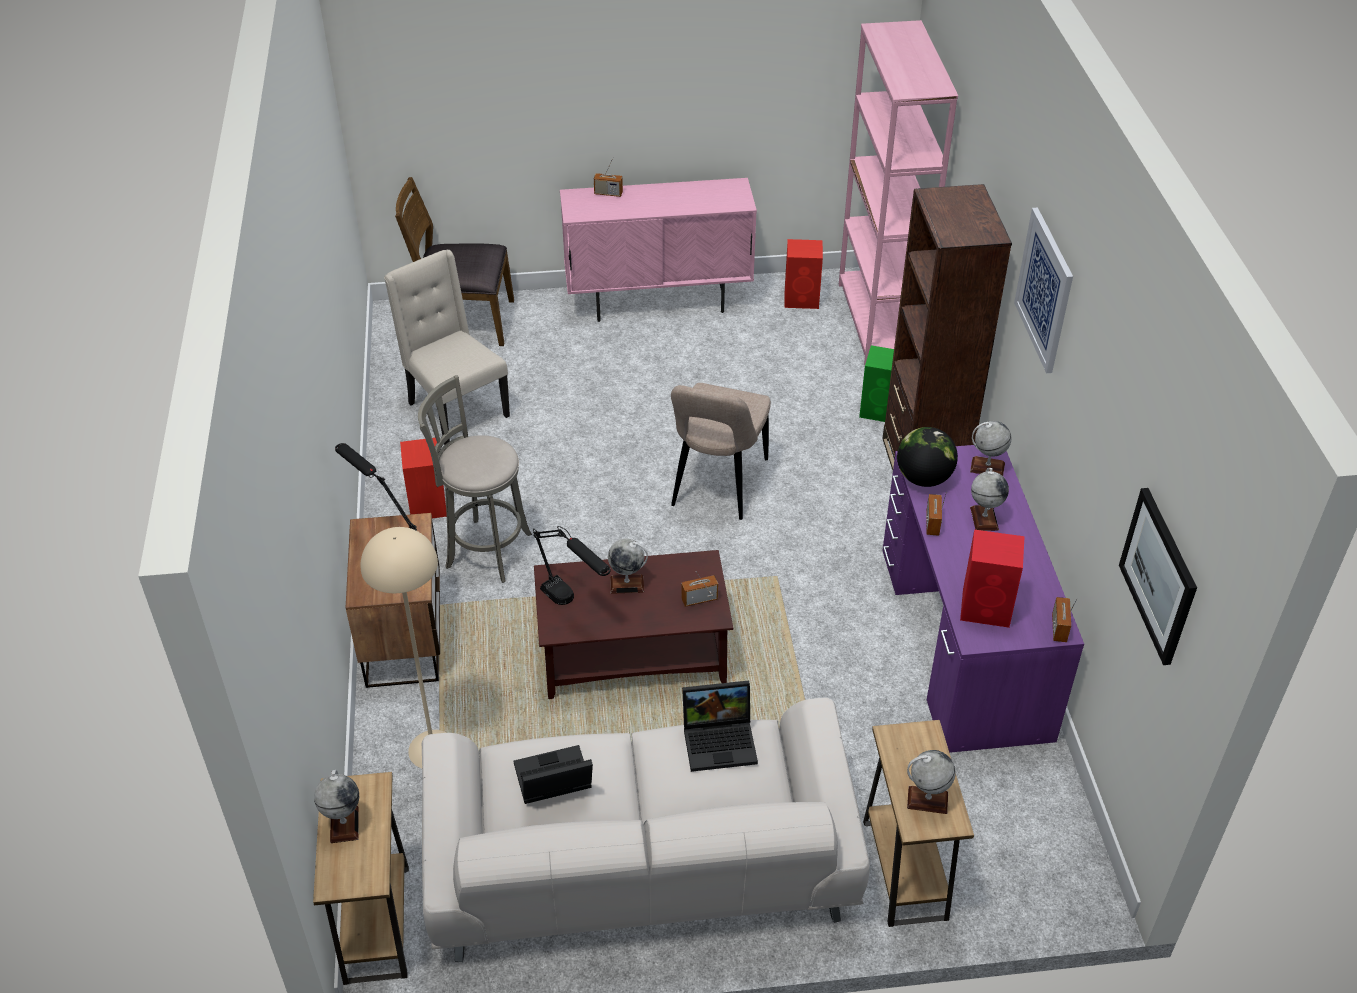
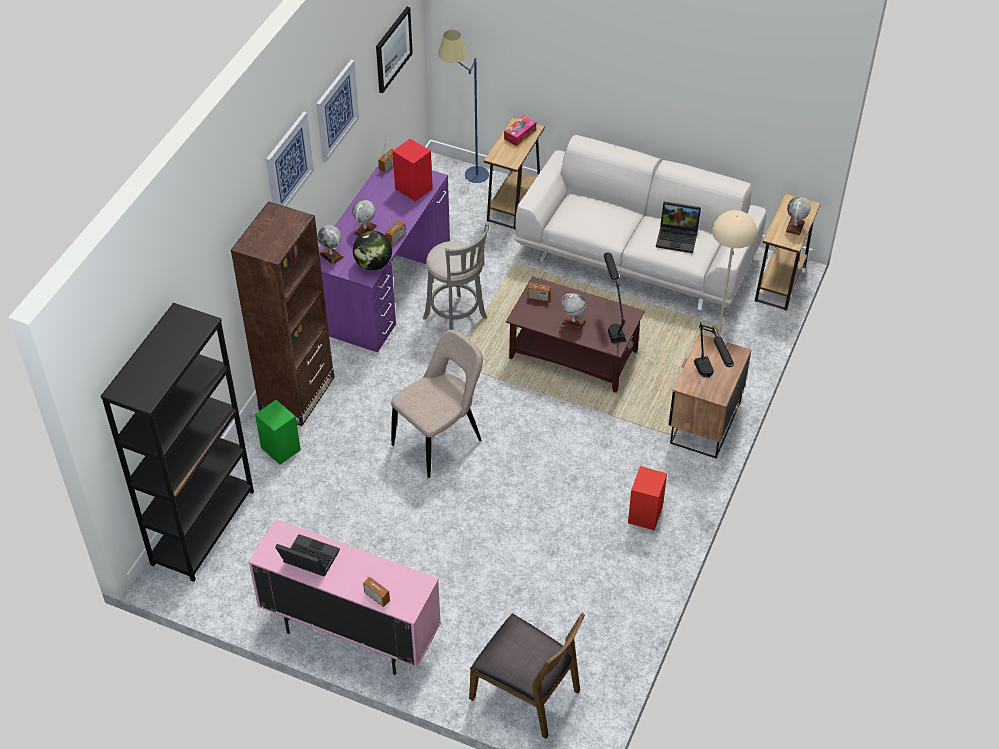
camera: 150 degrees left, 5 degrees up
beige chair [384,250,510,445] -> none
grey stool [418,375,532,583] -> grey stool moved to [423,223,489,330]
laptop [682,681,758,772] -> laptop moved to [275,534,340,577]
red speaker [784,239,823,309] -> none
pink bookcase [839,20,958,365] -> black bookcase [101,303,254,582]
globe [907,750,956,814] -> tissue box [504,115,536,146]
none -> picture [316,60,359,162]
none -> blue floor lamp [438,30,489,183]

